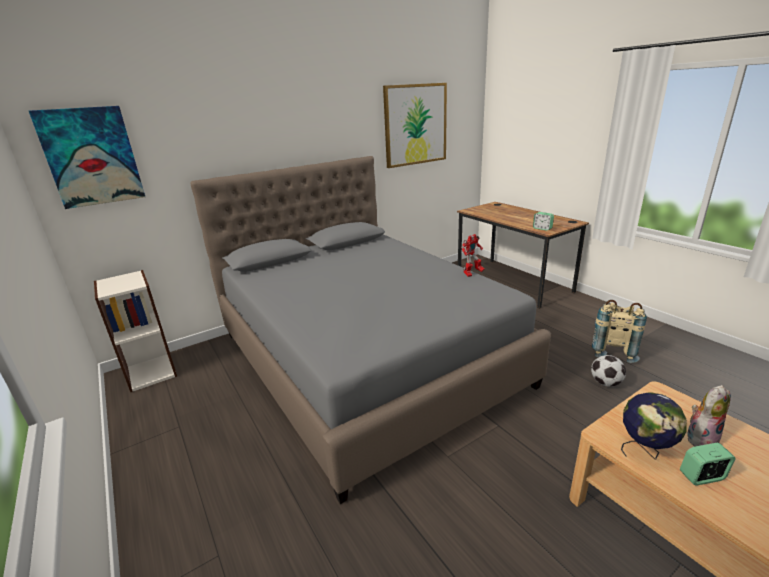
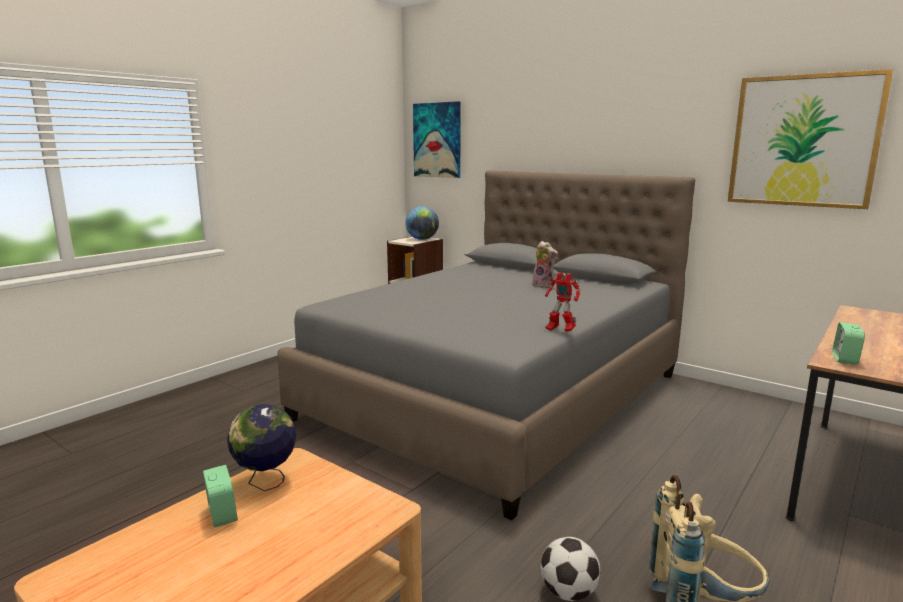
camera: 70 degrees right, 10 degrees down
plush toy [687,385,731,446] -> plush toy moved to [532,241,558,288]
none -> globe [405,206,439,240]

